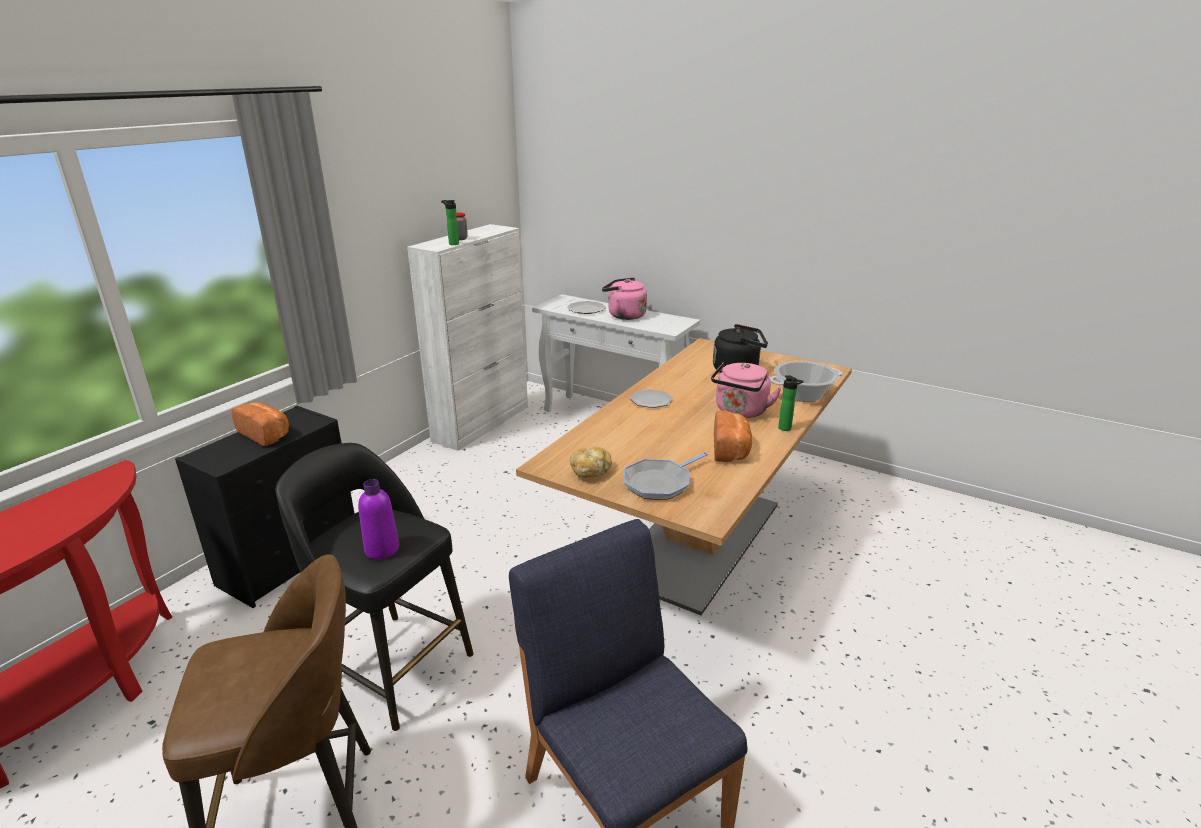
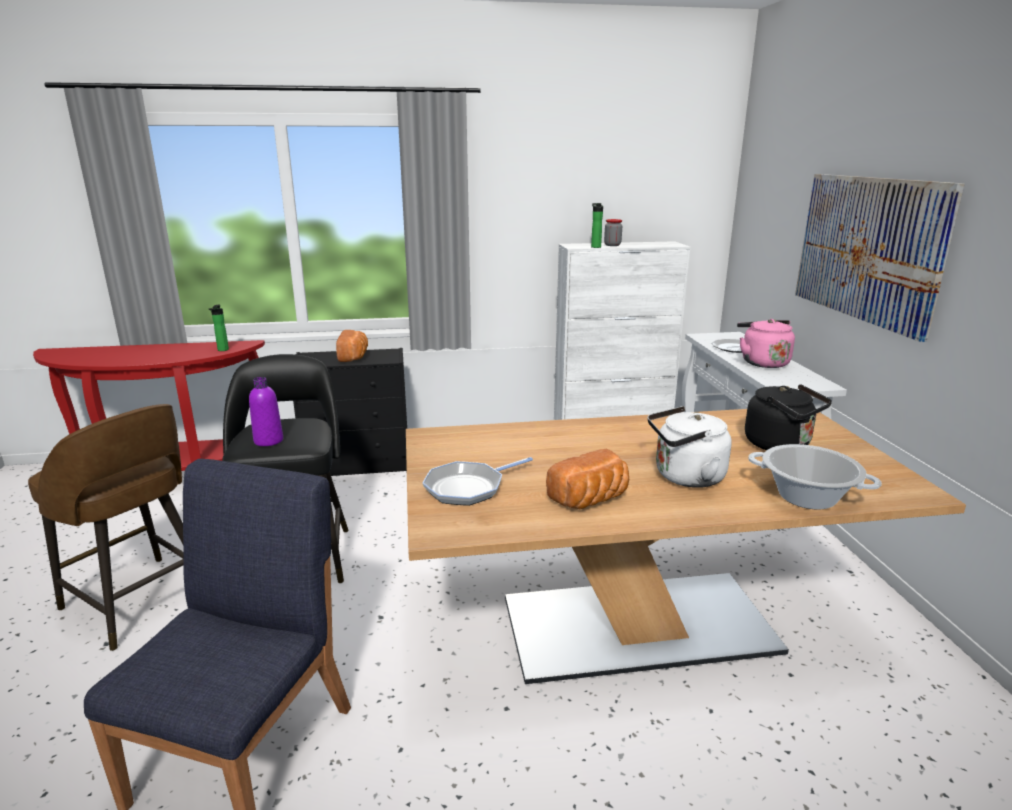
camera: 50 degrees right, 5 degrees down
bread [570,447,612,478] -> none
frying pan [623,452,708,500] -> frying pan turned 45 degrees counterclockwise [423,457,533,506]
plate [630,389,673,408] -> none
pink kettle [711,362,782,418] -> white kettle [648,406,732,488]
bottle [778,375,803,431] -> bottle moved to [209,305,229,351]
none -> picture [795,174,965,342]

